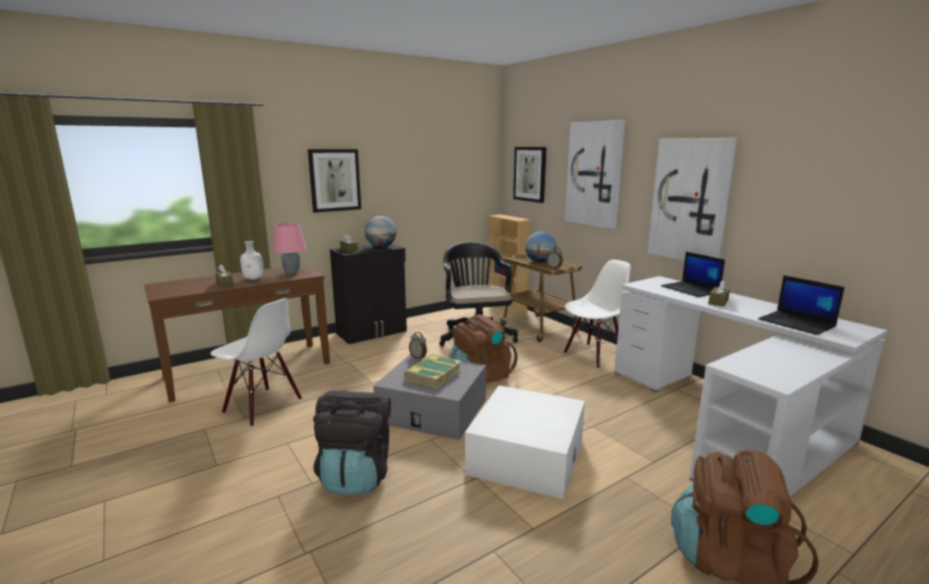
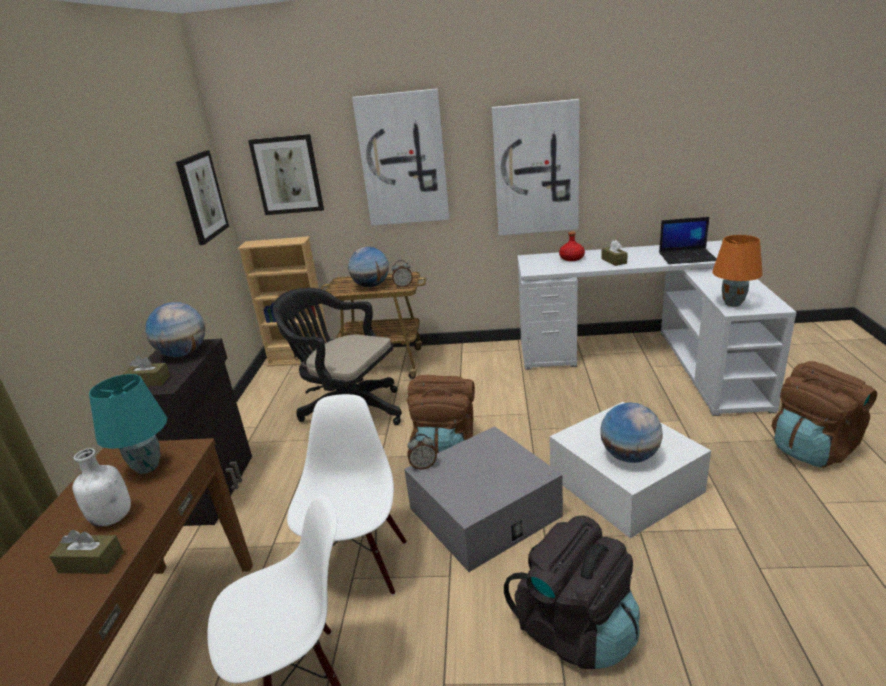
camera: 50 degrees left, 10 degrees up
pink table lamp [272,223,307,275] -> turquoise table lamp [89,374,167,474]
picture [308,149,361,213] -> picture moved to [176,150,229,245]
book [404,354,462,388] -> none
white chair [564,260,631,369] -> white chair moved to [287,394,407,595]
laptop [661,252,725,297] -> red bottle [559,231,585,261]
none -> globe [600,403,663,463]
none -> orange table lamp [712,235,763,307]

